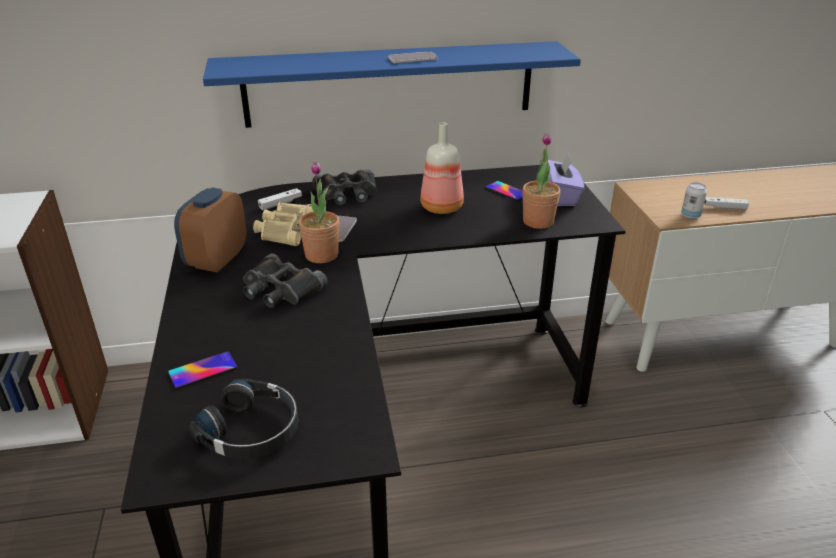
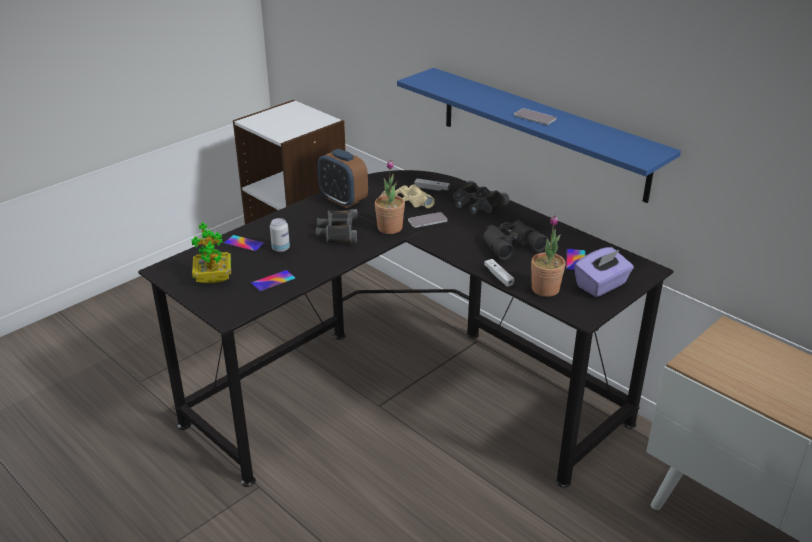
camera: 55 degrees right, 0 degrees up
alarm clock [174,188,246,273] -> alarm clock turned 120 degrees counterclockwise [318,149,368,208]
black headphones [189,379,299,459] -> potted plant [191,222,231,283]
bottle [420,122,464,214] -> black binoculars [483,220,547,260]
can [681,182,707,219] -> can moved to [270,218,290,252]
white game controller [704,197,749,210] -> white game controller moved to [484,259,514,287]
none -> phone [251,270,296,292]

